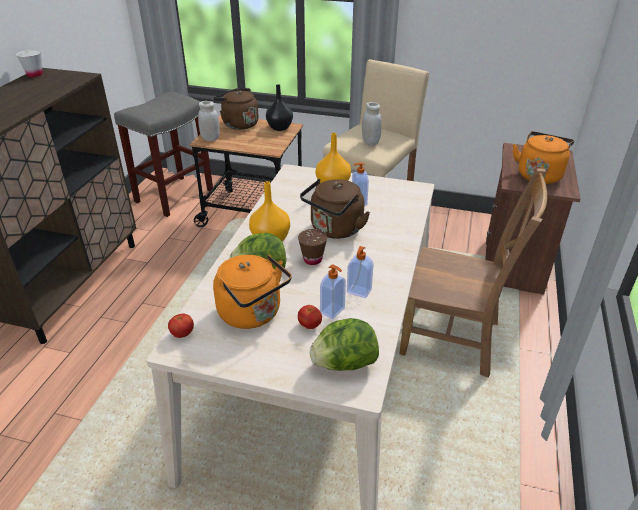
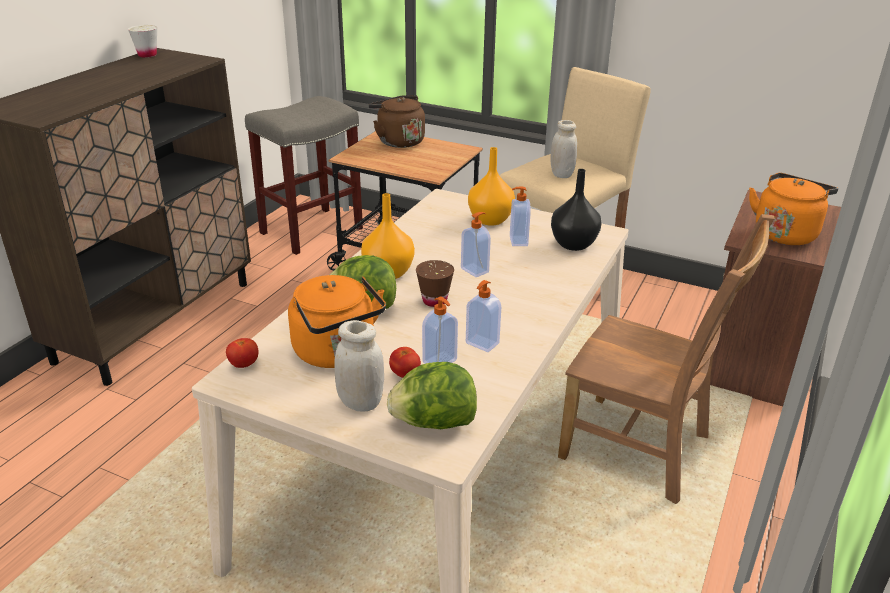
camera: 10 degrees right, 5 degrees down
white jar [198,101,220,141] -> white jar moved to [334,320,384,412]
black vase [266,84,293,131] -> black vase moved to [551,169,601,251]
brown kettle [300,179,370,239] -> soap dispenser [461,212,491,277]

